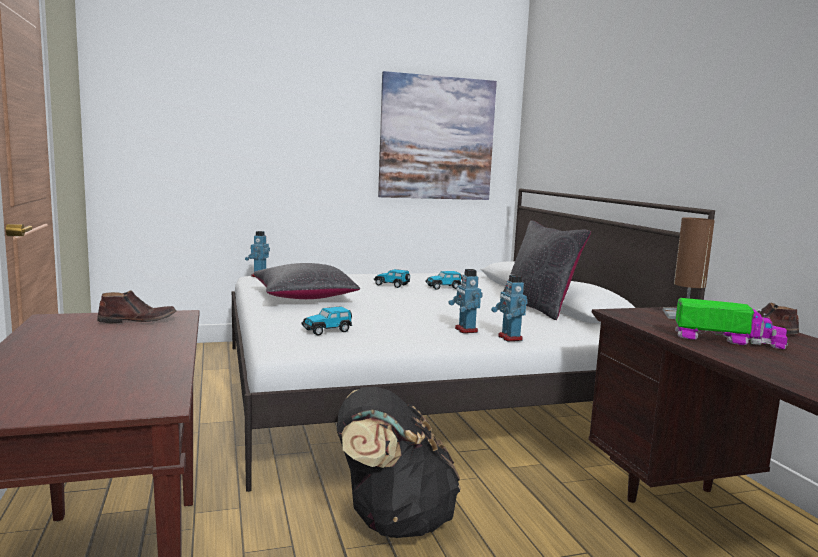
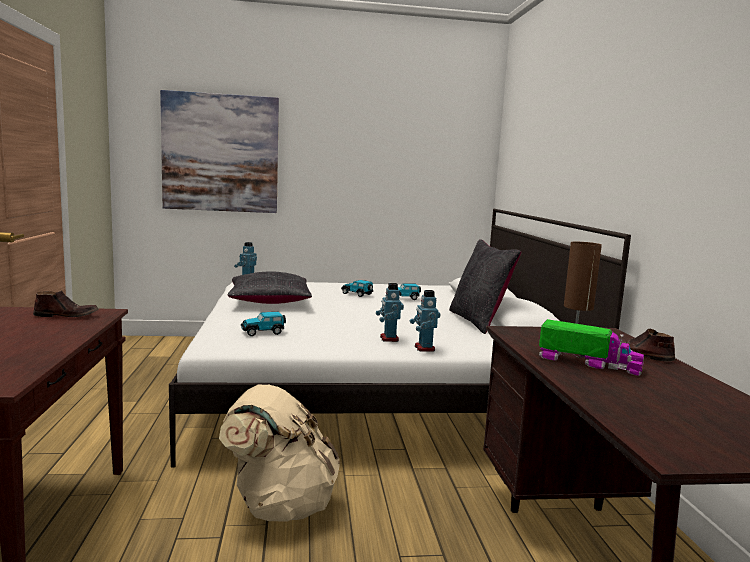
camera: 10 degrees right, 0 degrees up
black backpack [337,387,461,538] -> beige backpack [219,385,340,522]
picture [378,71,497,200] -> picture moved to [160,90,279,213]

